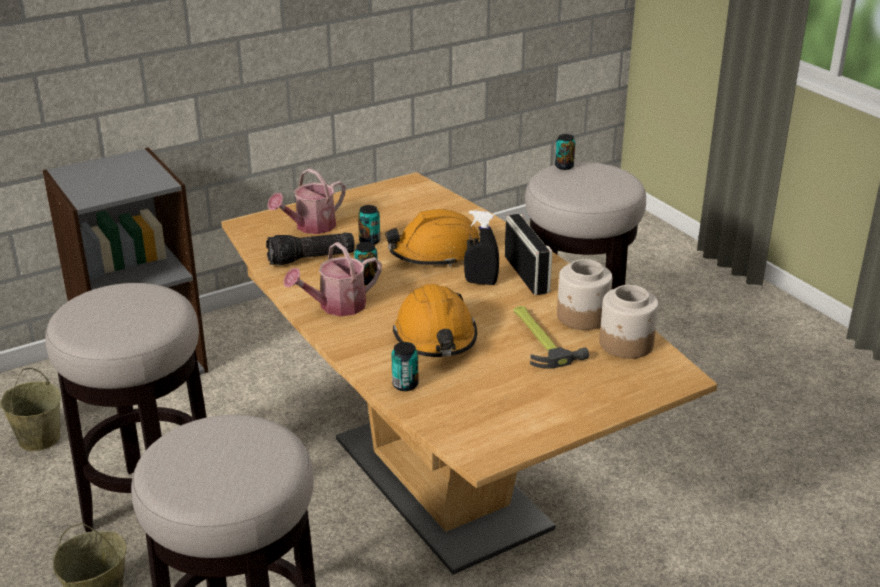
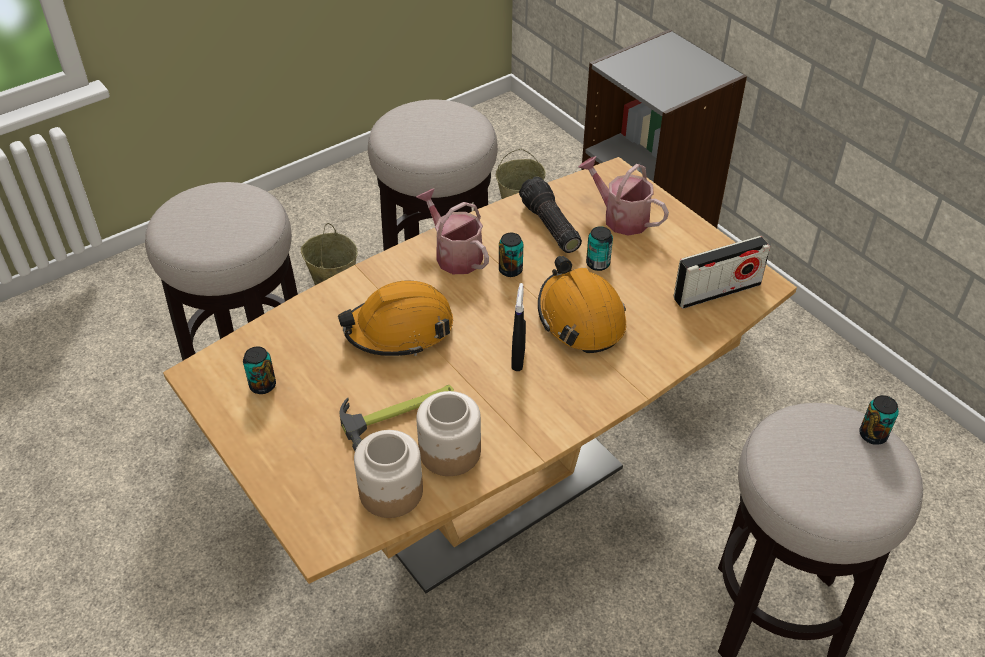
camera: 85 degrees right, 15 degrees up
can [391,342,418,391] -> can moved to [243,346,276,394]
radio [505,214,553,295] -> radio moved to [674,236,770,309]

